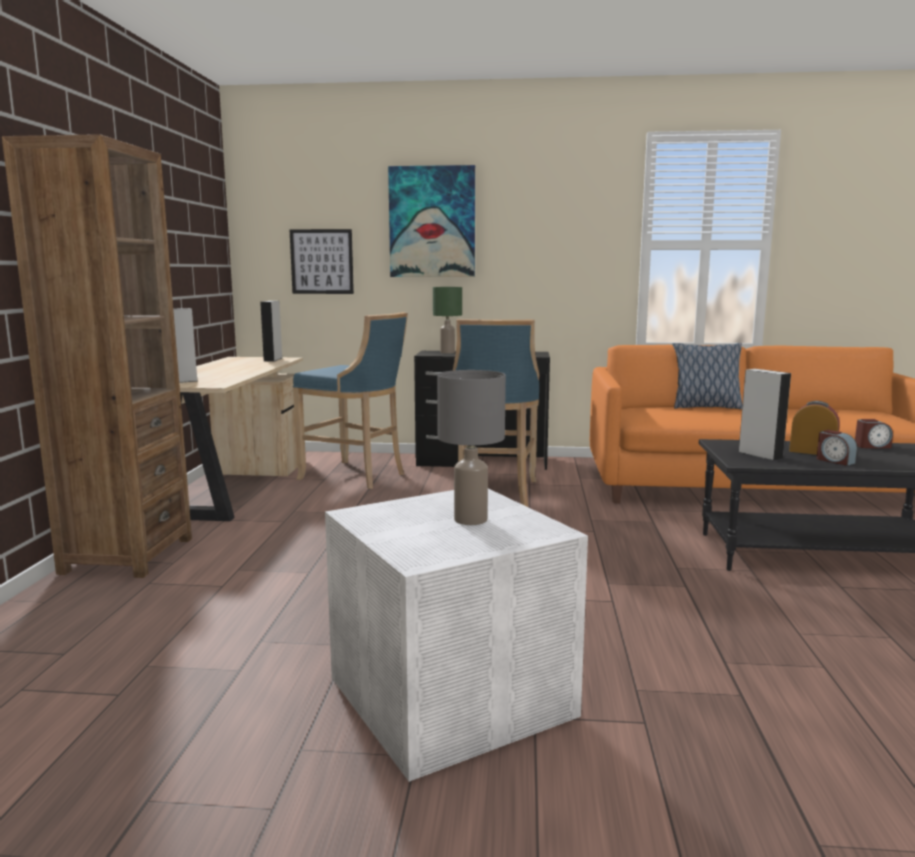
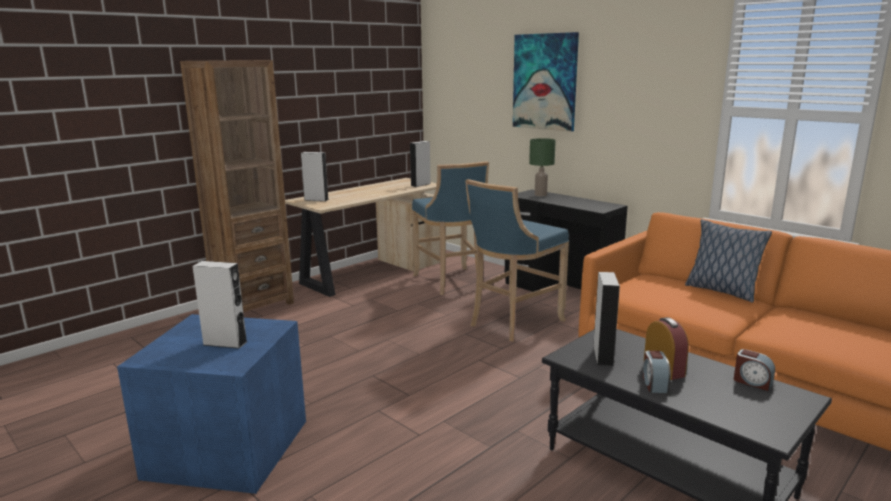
camera: 40 degrees right, 5 degrees up
picture [290,229,354,294] -> none
white storage box [325,489,588,782] -> blue storage box [117,314,306,494]
grey table lamp [437,370,506,525] -> grey speaker [193,261,247,349]

